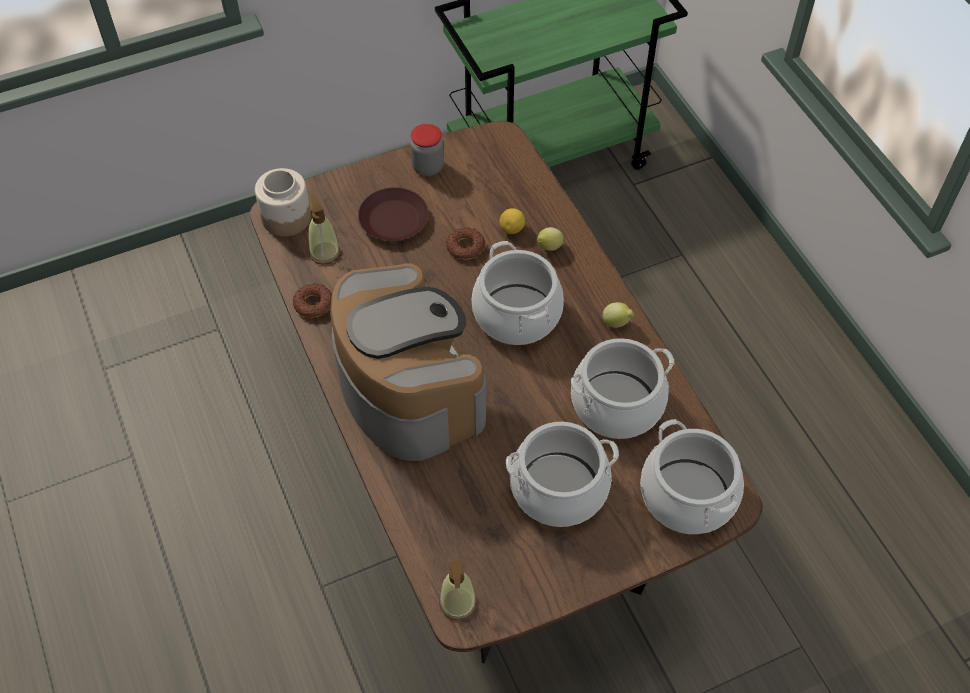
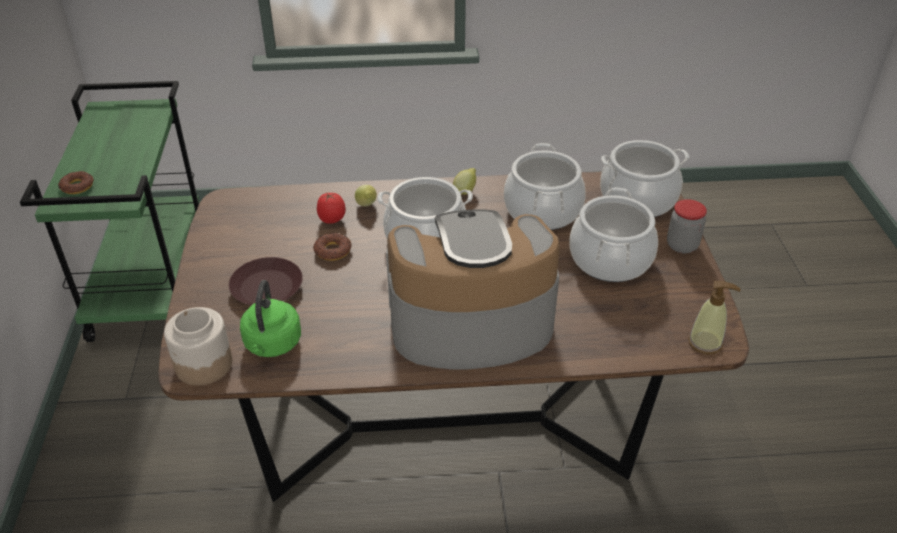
camera: 70 degrees left, 15 degrees down
donut [293,283,332,318] -> donut moved to [58,171,94,194]
soap dispenser [309,194,340,265] -> green kettle [240,280,301,357]
jar [410,124,444,176] -> jar moved to [667,199,707,254]
lemon [500,208,525,234] -> tomato [317,192,346,224]

